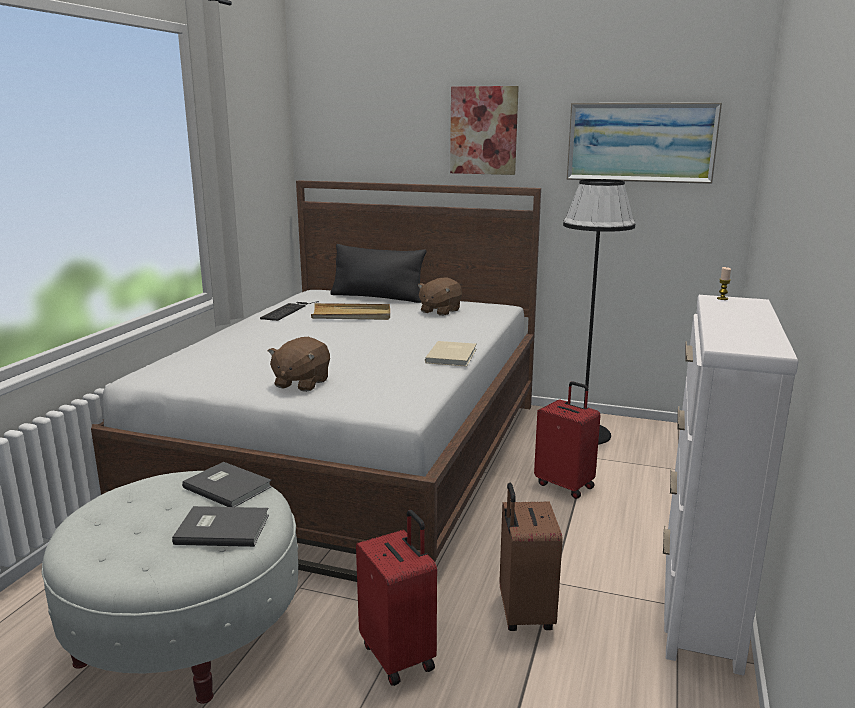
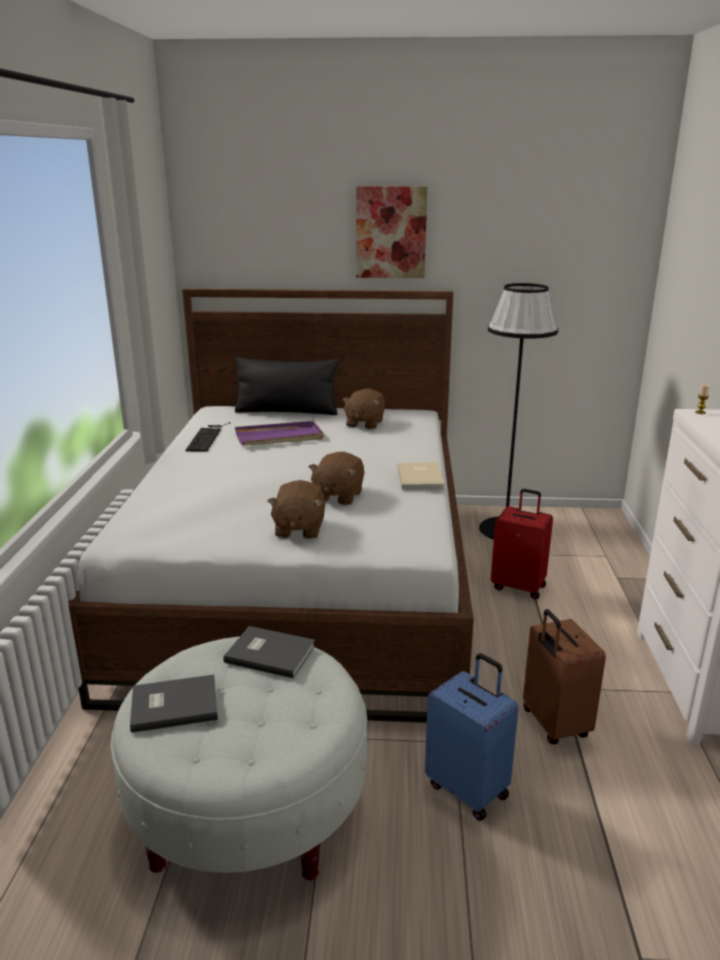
camera: 15 degrees left, 5 degrees up
grey book [172,506,269,547] -> grey book moved to [130,675,218,733]
beige tray [311,303,390,320] -> purple tray [235,421,324,446]
red suitcase [356,510,437,686] -> blue suitcase [425,653,519,821]
picture [566,102,722,184] -> none
none -> brown plush toy [309,452,364,505]

